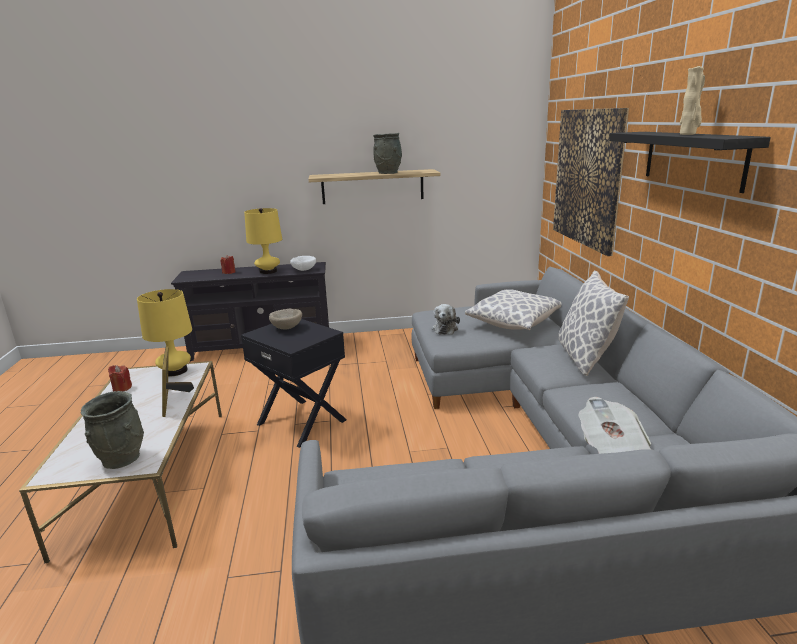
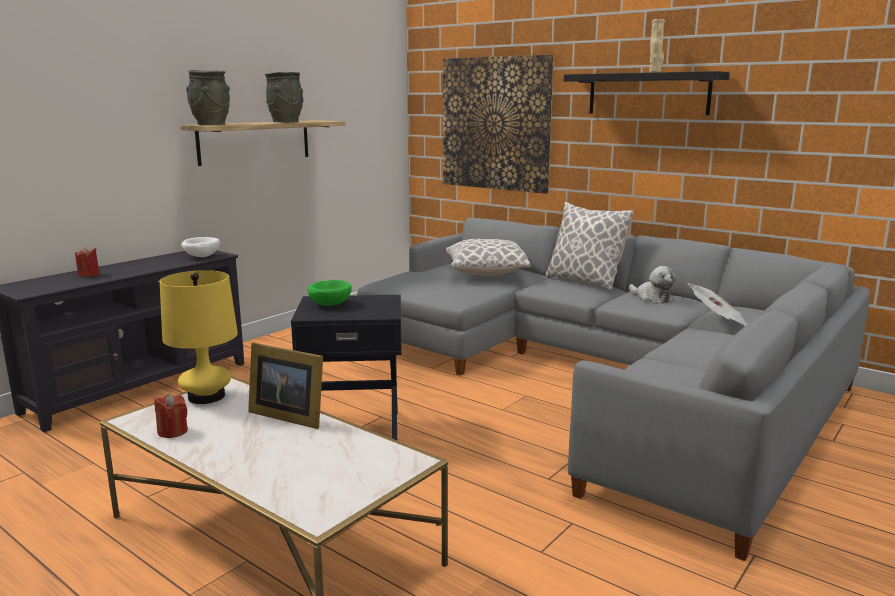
camera: 45 degrees left, 5 degrees down
grey vase [81,391,144,469] -> grey vase moved to [186,70,230,125]
yellow table lamp [244,208,282,274] -> none
beige bowl [269,309,302,329] -> green bowl [307,280,352,306]
plush toy [432,304,460,335] -> plush toy moved to [629,266,676,303]

